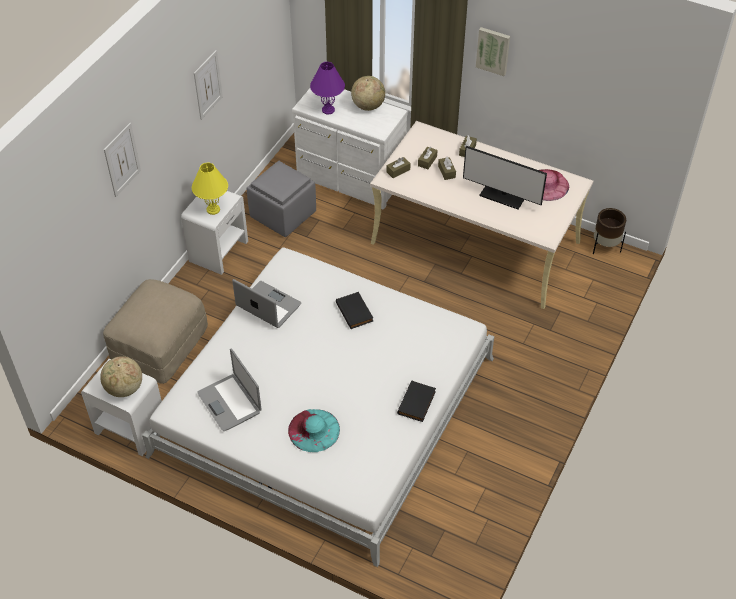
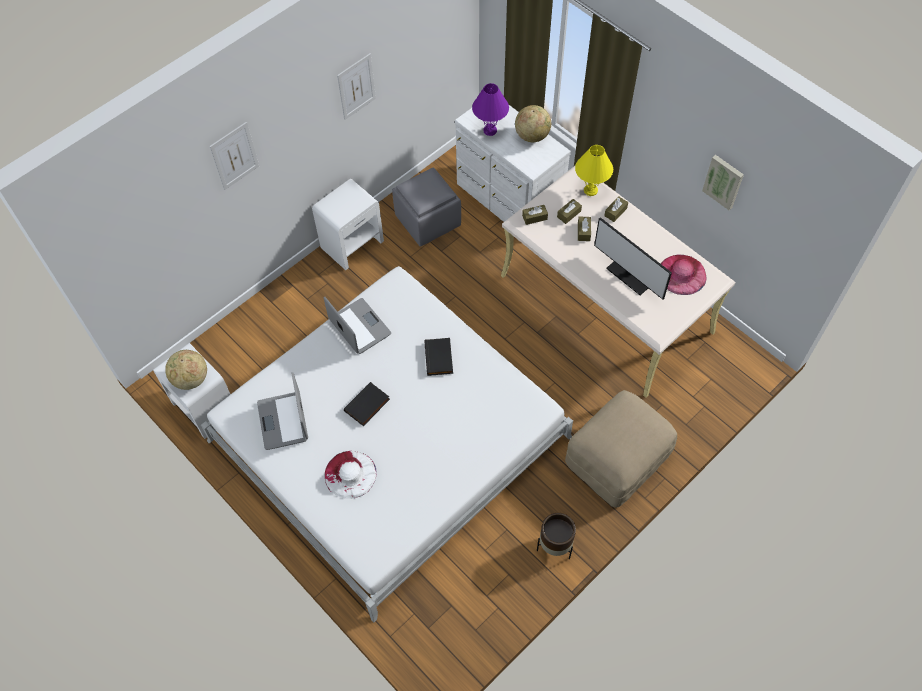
camera: 20 degrees right, 10 degrees up
beige ottoman [103,279,208,384] -> beige ottoman moved to [565,390,677,508]
yellow table lamp [192,163,228,215] -> yellow table lamp moved to [575,145,613,196]
turquoise hat [288,409,340,452] -> white hat [325,451,376,499]
black book [397,381,436,422] -> black book moved to [344,382,390,426]
picture [476,27,510,76] -> picture moved to [702,155,744,210]
brown planter [593,208,626,254] -> brown planter moved to [537,513,576,559]

